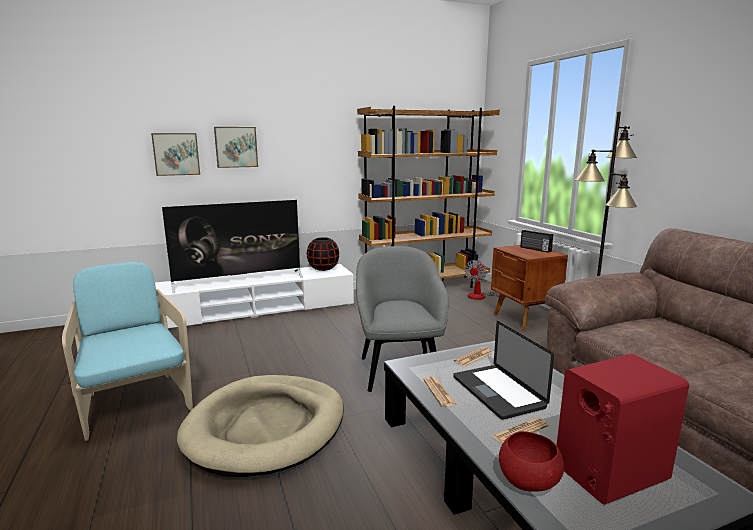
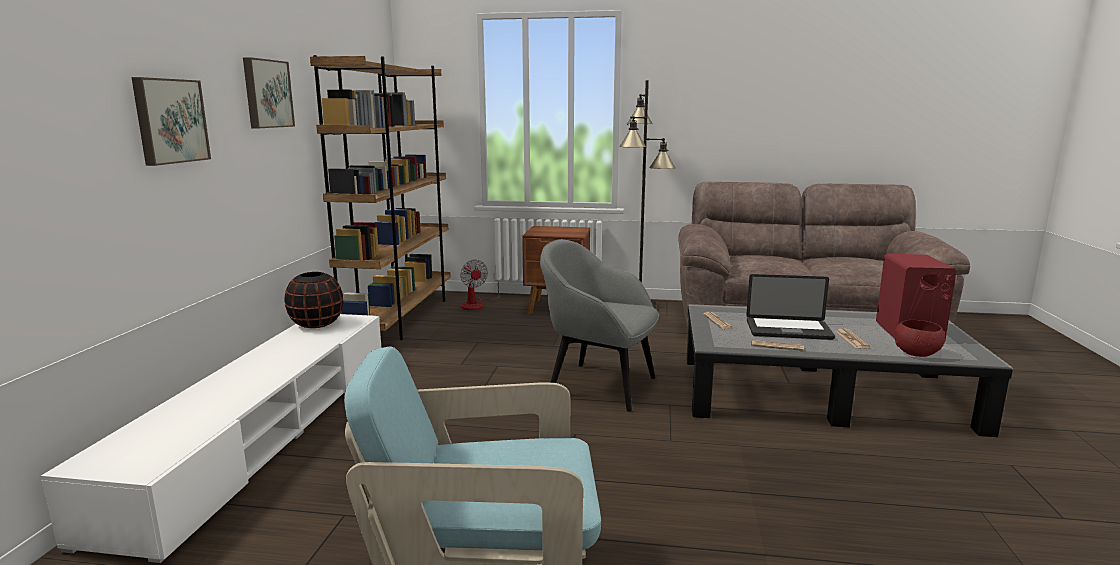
camera: 60 degrees left, 0 degrees up
picture [151,133,200,176] -> picture moved to [243,57,295,128]
television [162,200,303,293] -> none
beige dog bed [177,375,344,477] -> none
radio [520,230,553,253] -> none

